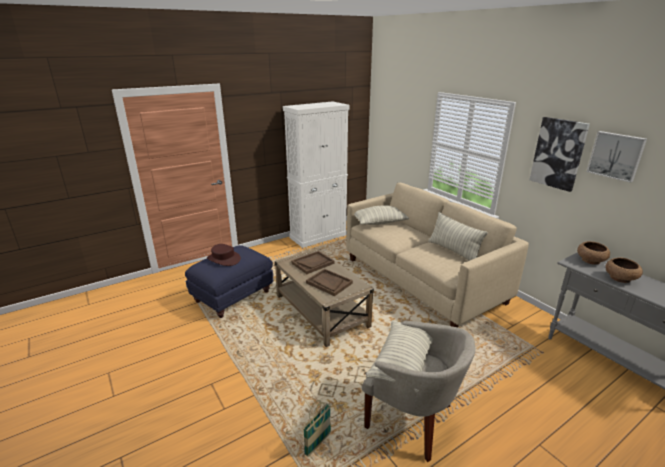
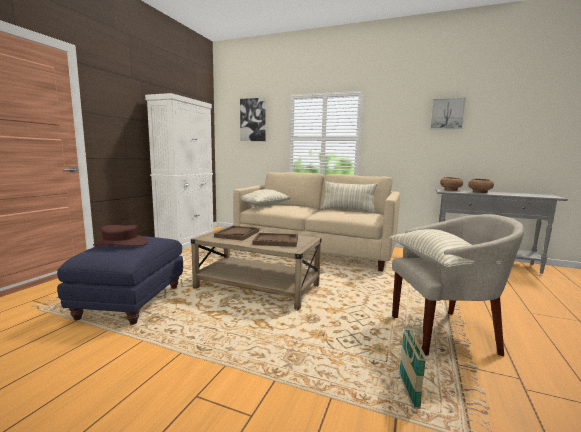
camera: 35 degrees left, 15 degrees down
picture [529,117,590,192] -> picture moved to [240,98,266,141]

